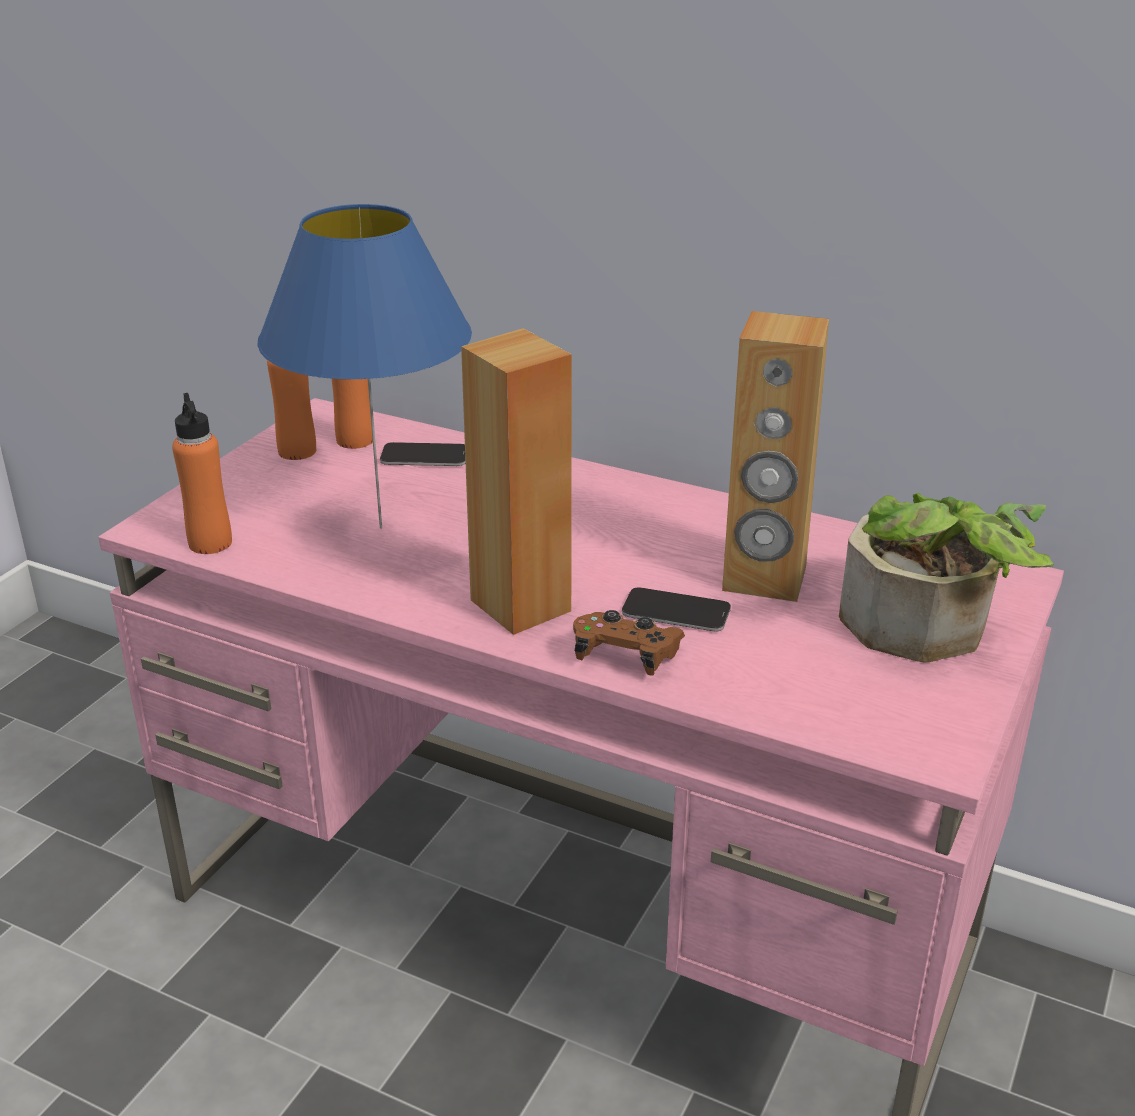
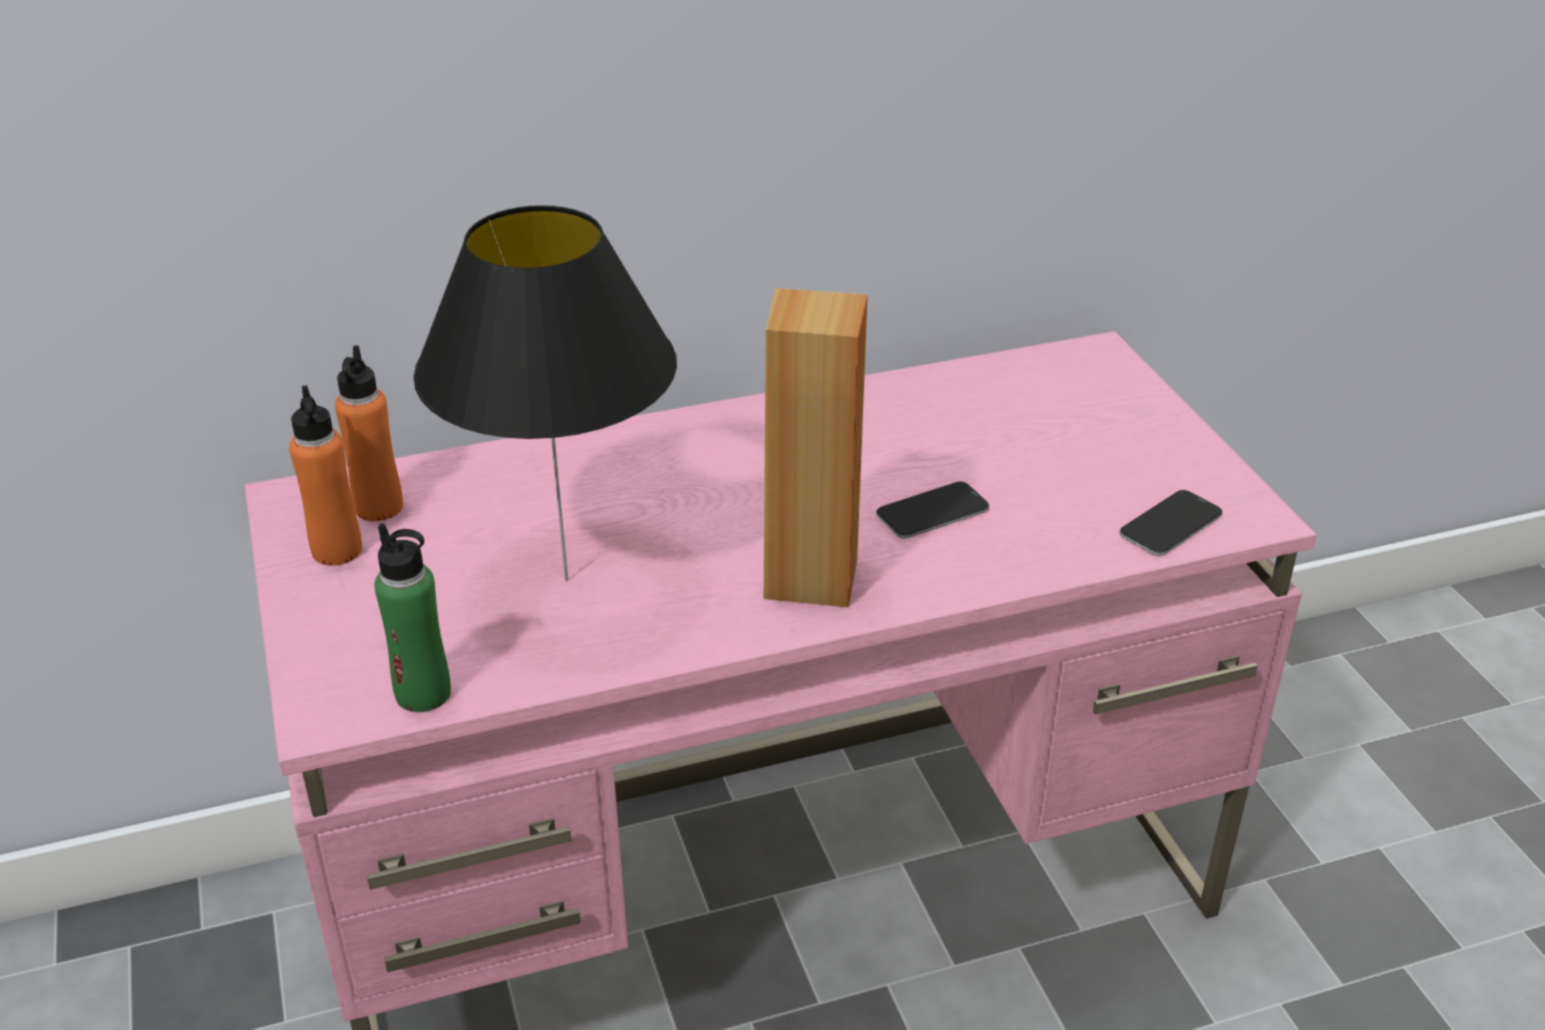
camera: 45 degrees left, 5 degrees up
orange bottle [172,393,232,554] -> green bottle [374,523,451,712]
blue table lamp [257,204,472,529] -> black table lamp [413,205,677,581]
phone [380,442,466,466] -> phone moved to [1120,490,1222,556]
brown game controller [573,610,685,676] -> none
brown speaker [722,311,829,602] -> none
potted plant [839,493,1054,662] -> none

